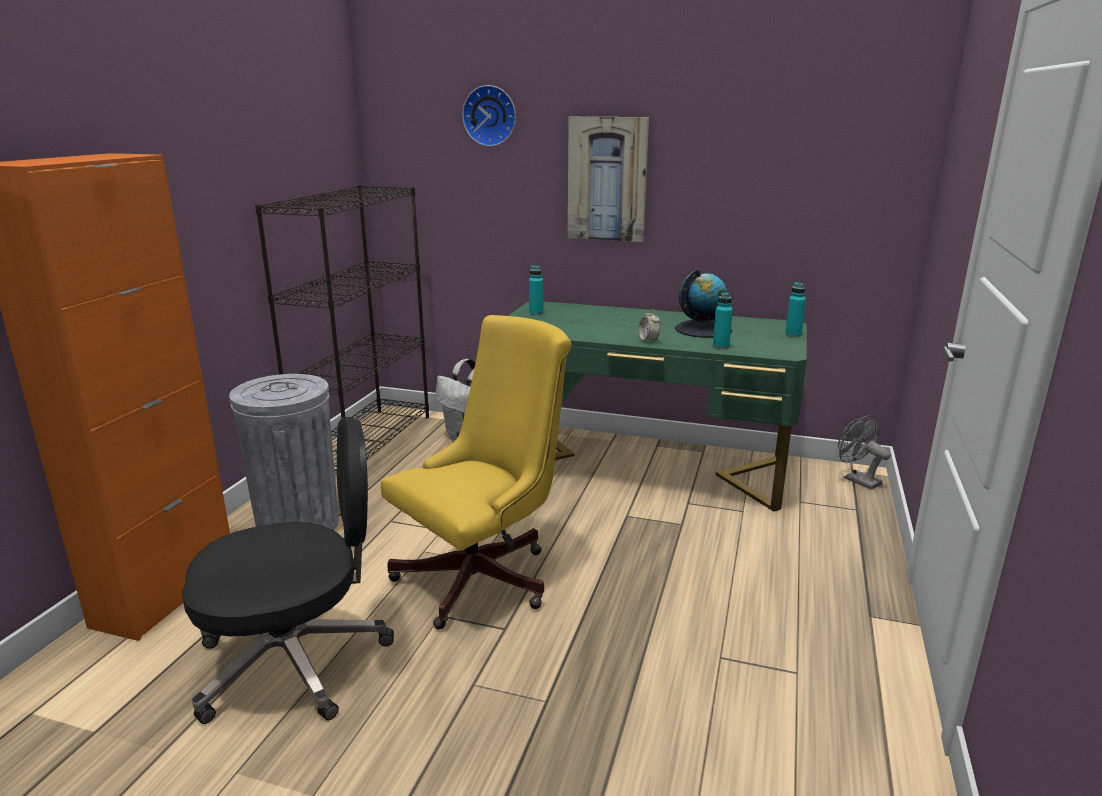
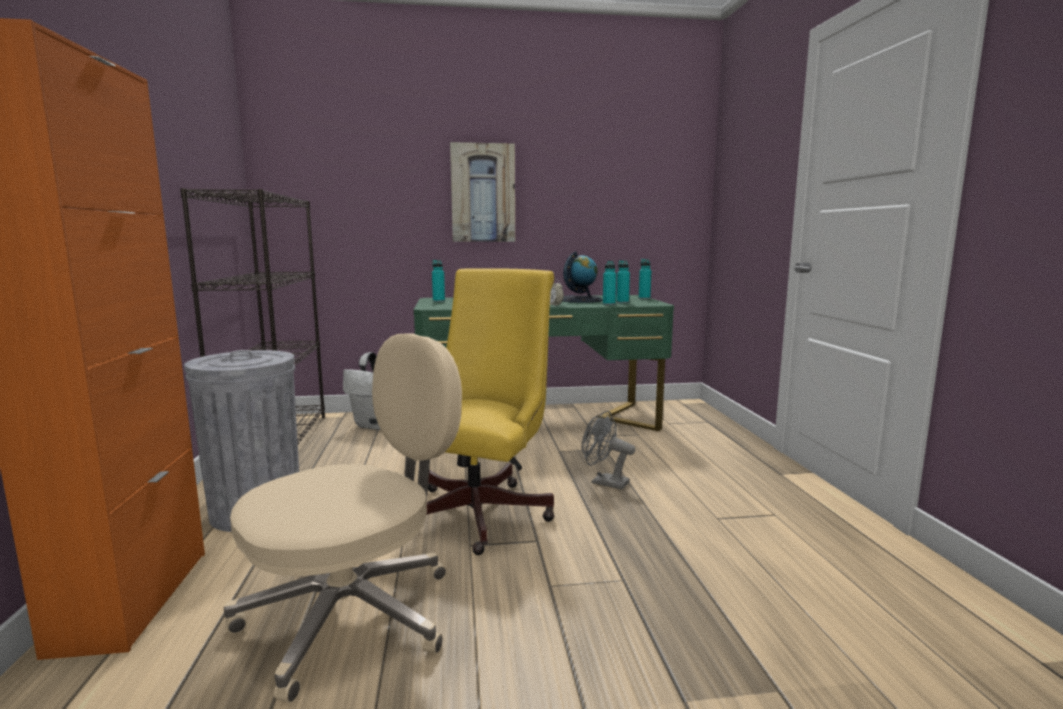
camera: 25 degrees left, 10 degrees down
black office chair [182,417,394,724] -> beige office chair [224,333,462,703]
wall clock [462,85,516,147] -> none
grey fan [838,415,891,489] -> grey fan moved to [582,411,636,490]
none -> turquoise bottle [616,260,630,304]

